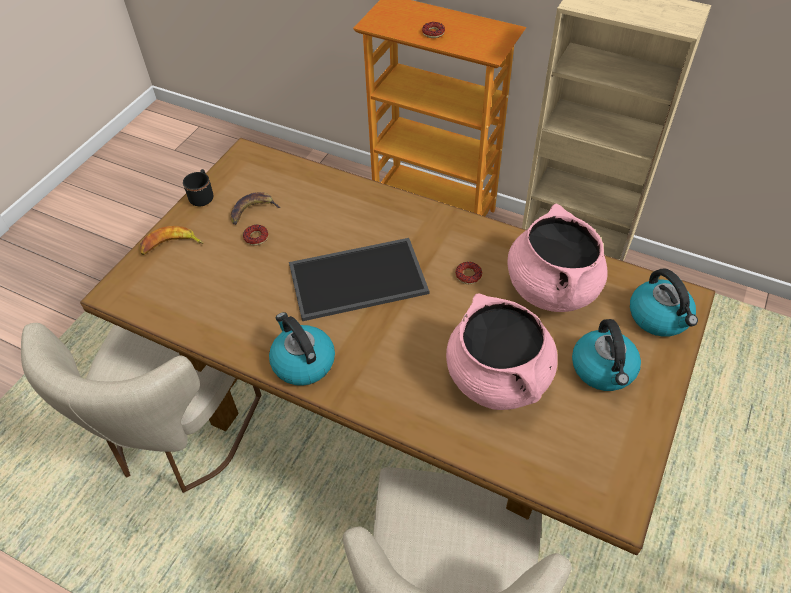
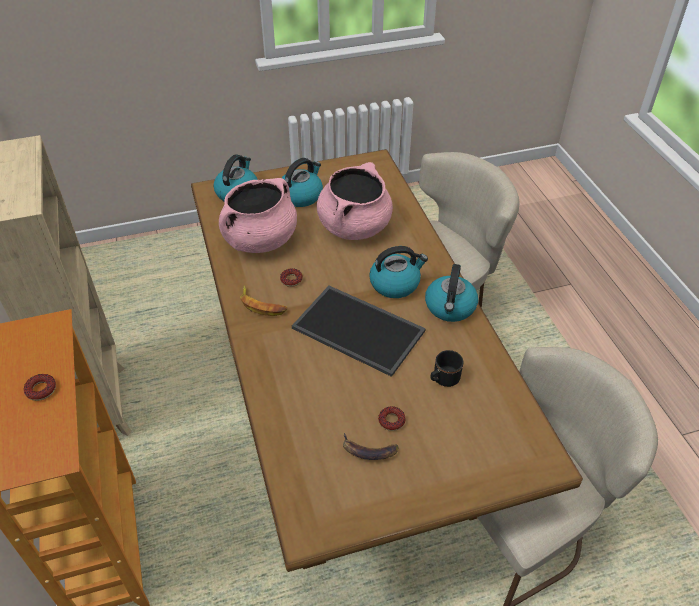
camera: 135 degrees left, 5 degrees down
banana [140,226,203,255] -> banana moved to [240,286,288,316]
black mug [183,169,213,206] -> black mug moved to [430,350,464,387]
none -> kettle [369,246,428,298]

